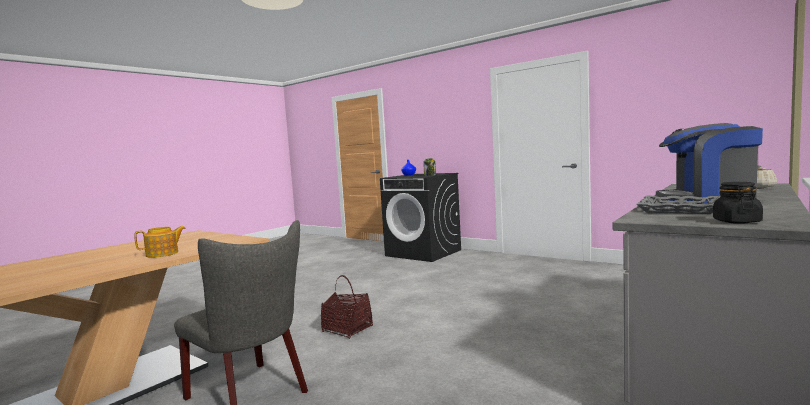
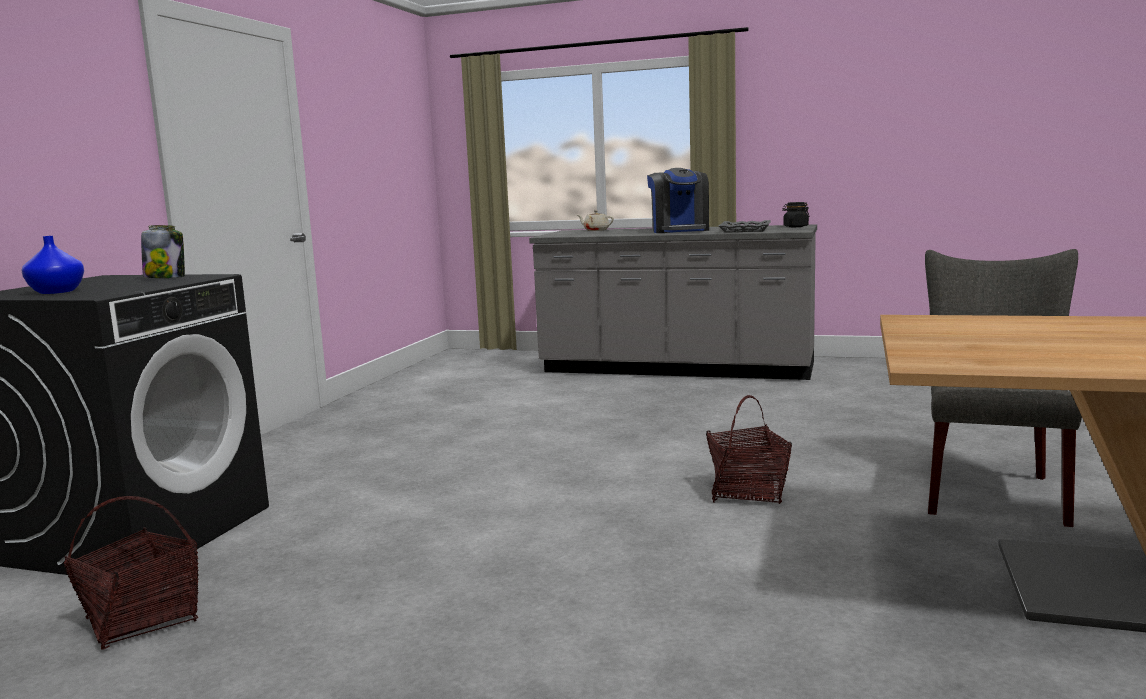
camera: 110 degrees left, 5 degrees up
teapot [134,226,186,258] -> none
none -> basket [64,496,199,650]

